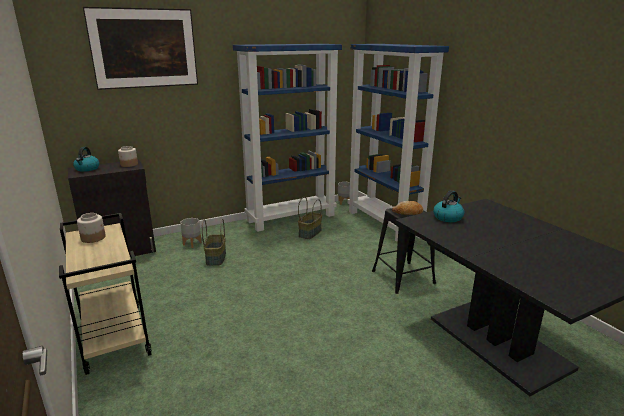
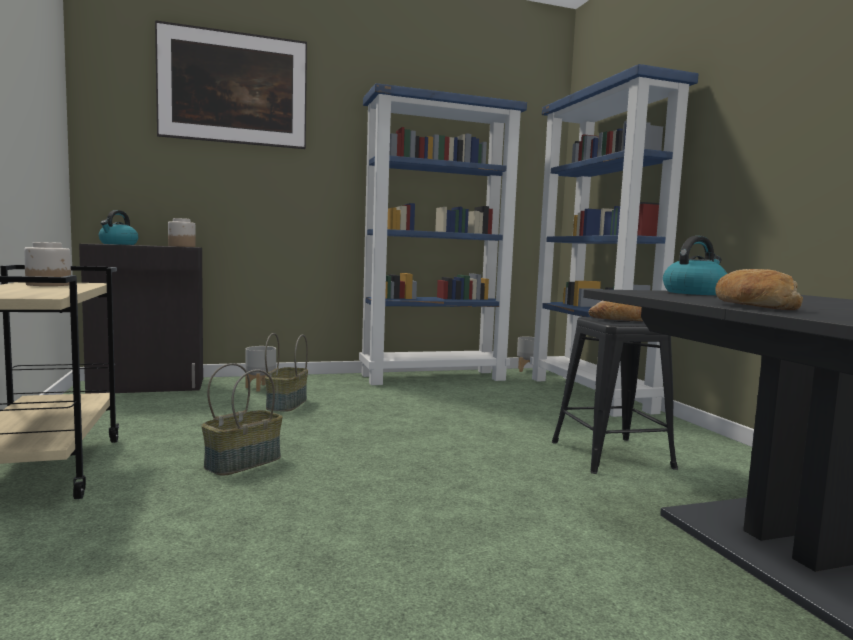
camera: 10 degrees right, 15 degrees down
basket [298,197,322,239] -> basket moved to [201,363,283,476]
none -> bread [715,269,803,310]

